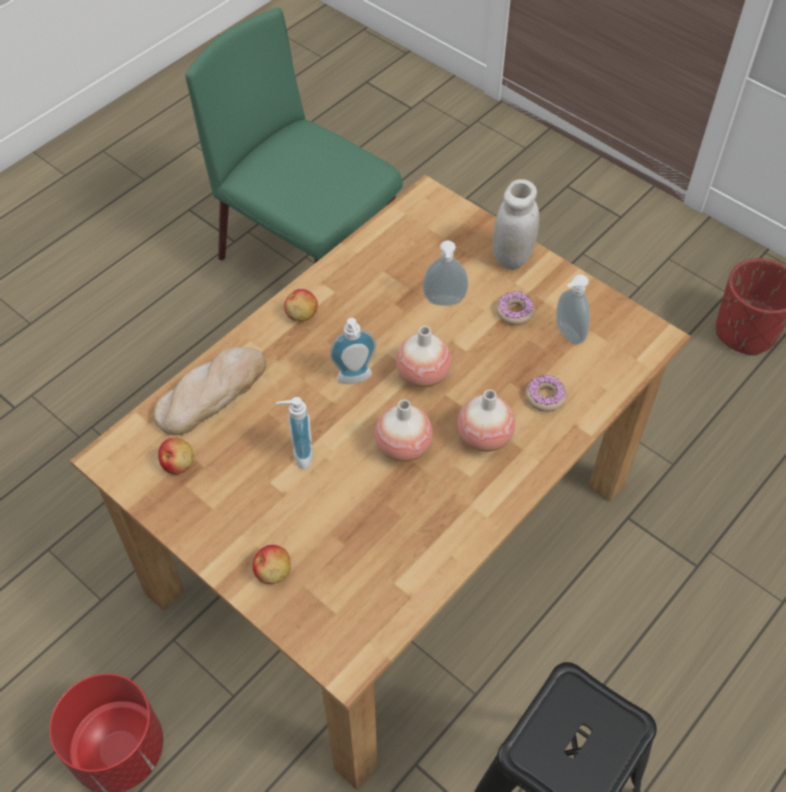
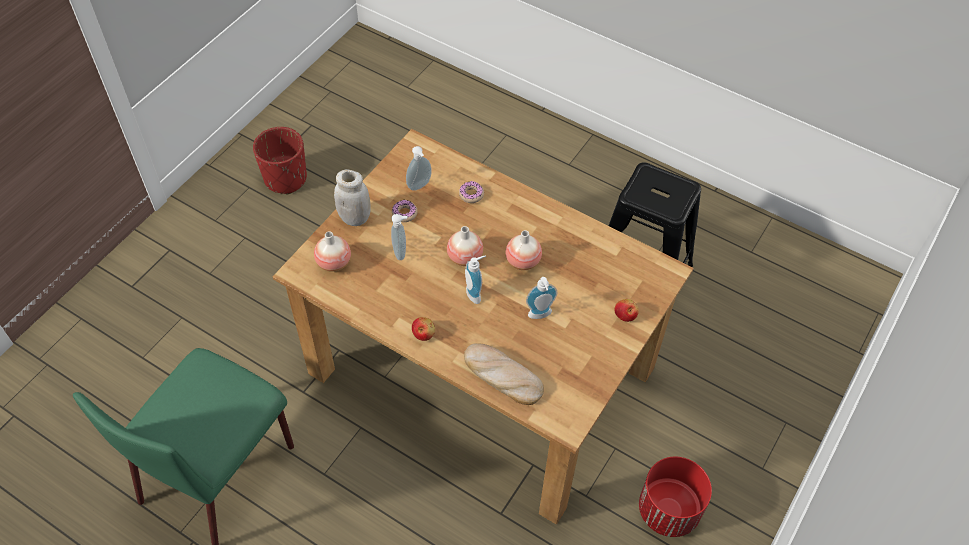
camera: 100 degrees left, 0 degrees up
apple [158,438,194,475] -> none
vase [457,390,515,452] -> vase moved to [314,231,351,272]

